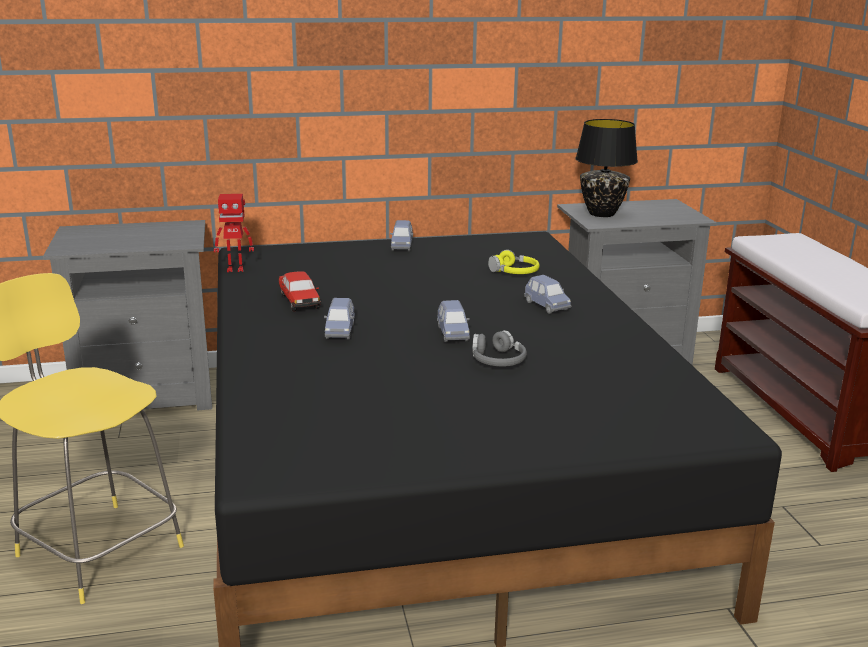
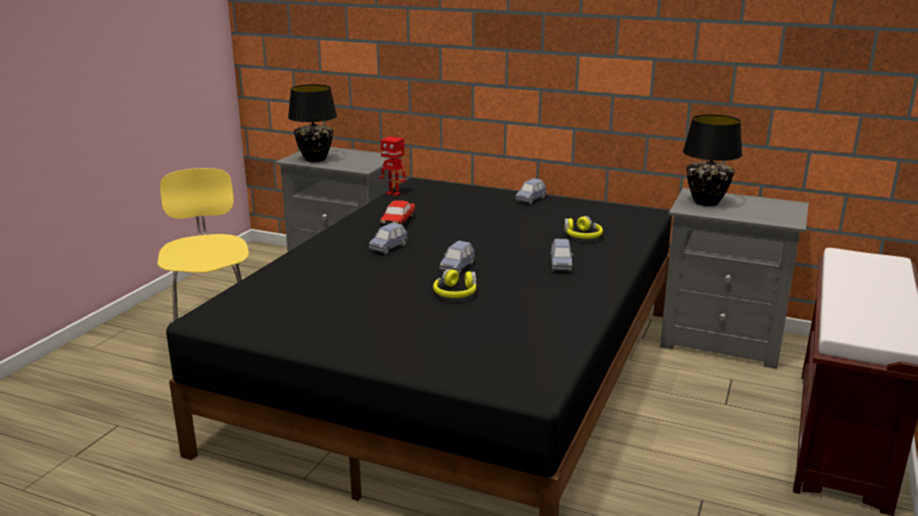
camera: 35 degrees right, 0 degrees up
grey headphones [472,330,527,367] -> yellow headphones [433,269,476,298]
none -> black table lamp [288,84,337,162]

